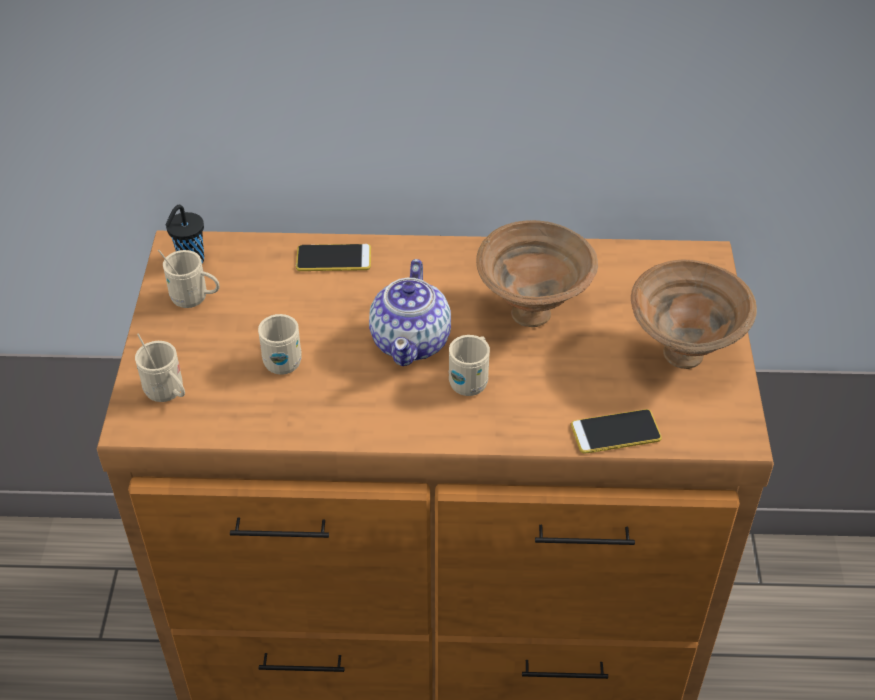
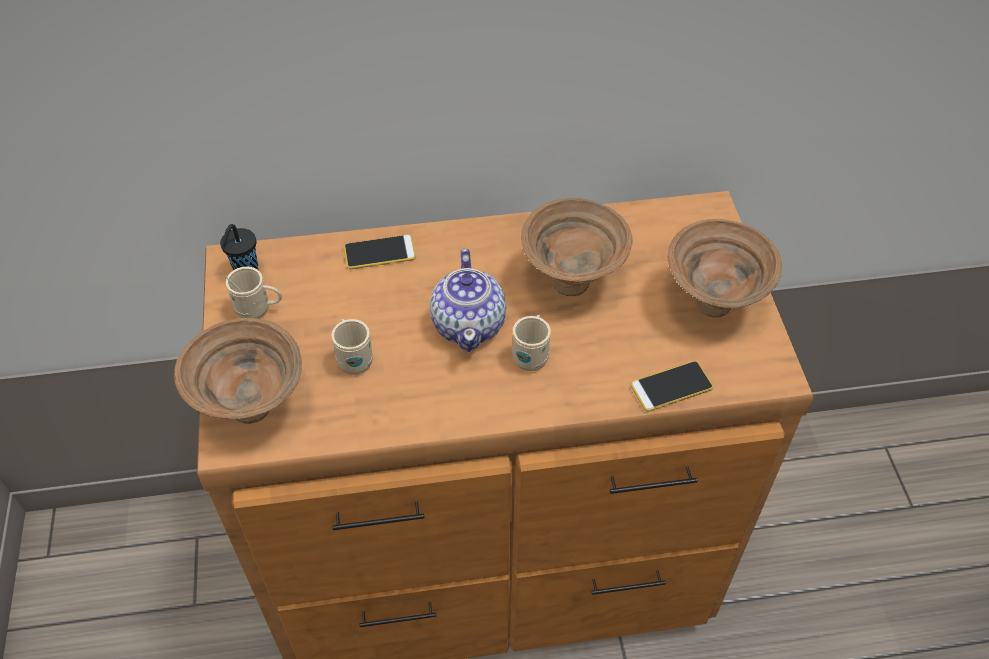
camera: 10 degrees left, 5 degrees up
beige mug [135,333,185,402] -> brown bowl [174,318,302,424]

